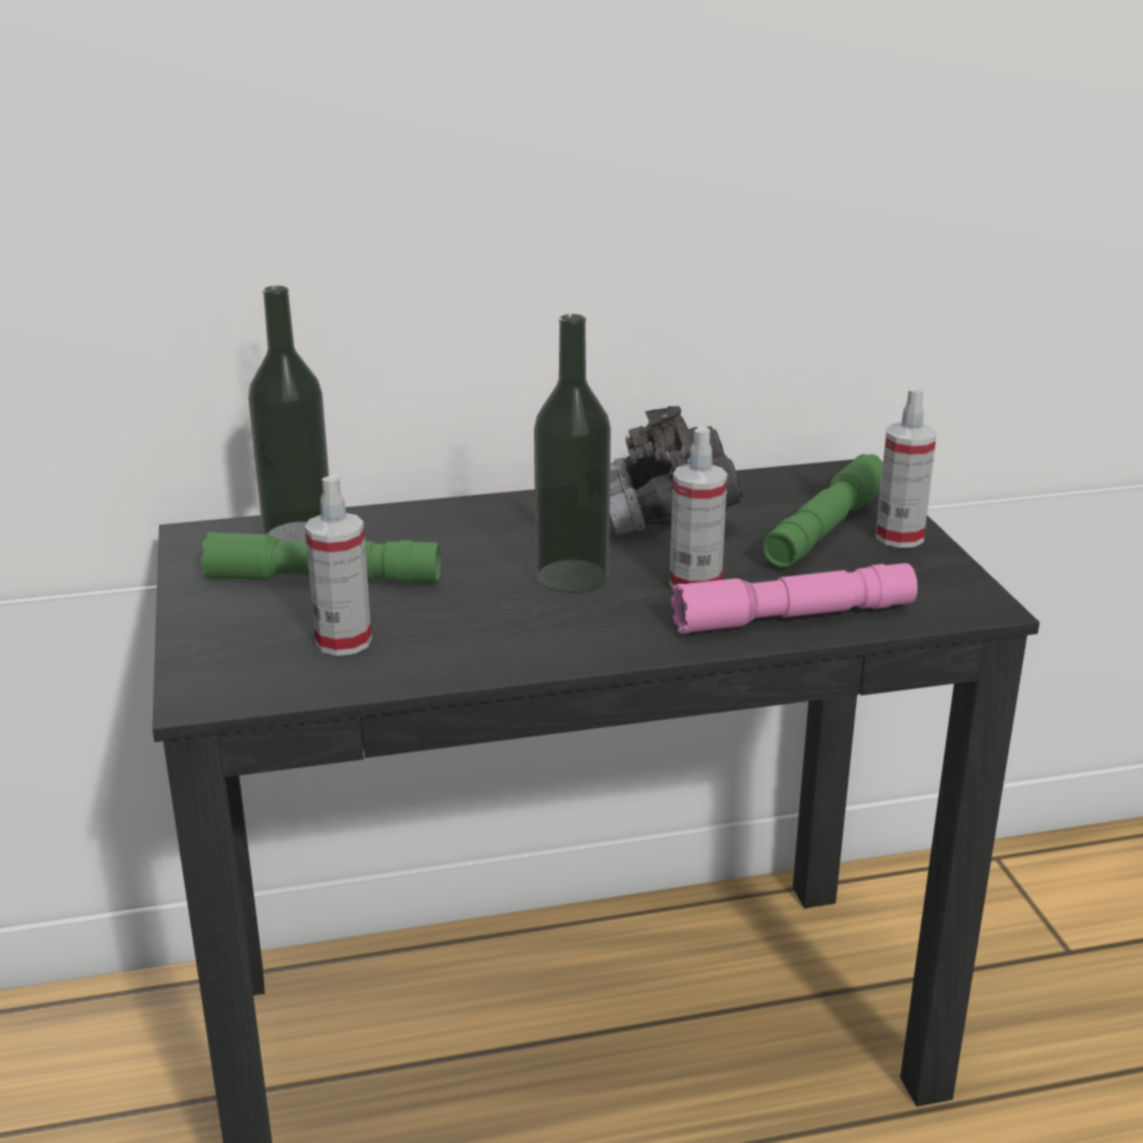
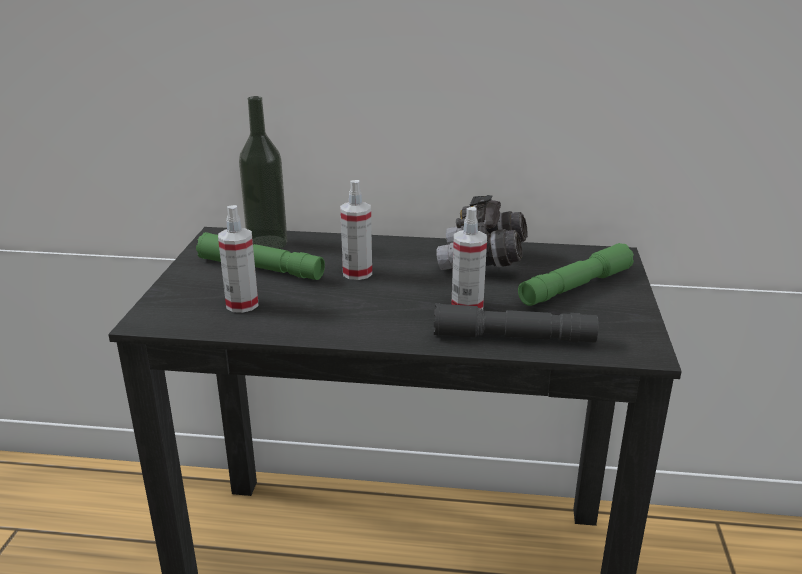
camera: 20 degrees right, 0 degrees up
bottle [534,314,611,593] -> none
pink flashlight [671,563,918,634] -> grey flashlight [434,303,599,343]
spray bottle [876,388,936,548] -> spray bottle moved to [340,180,372,280]

